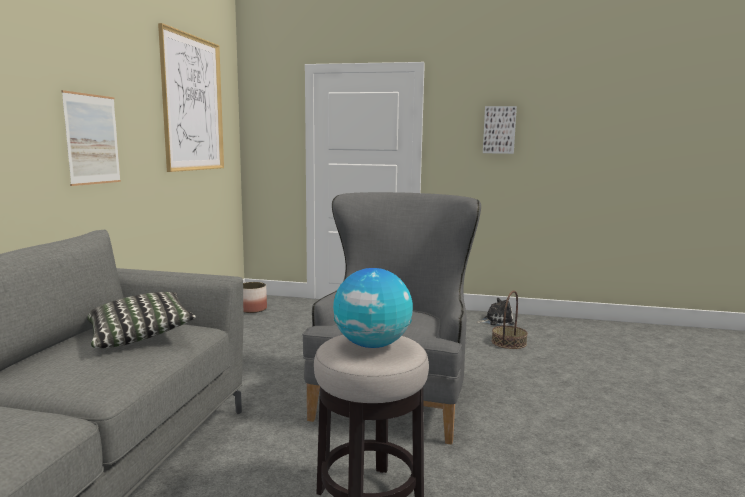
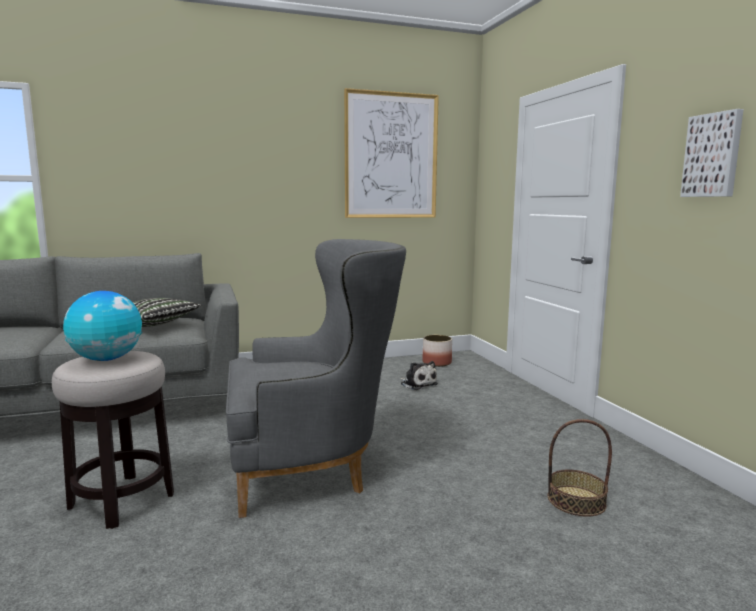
camera: 60 degrees right, 0 degrees up
picture [61,90,121,186] -> none
plush toy [477,298,515,326] -> plush toy moved to [400,361,438,390]

